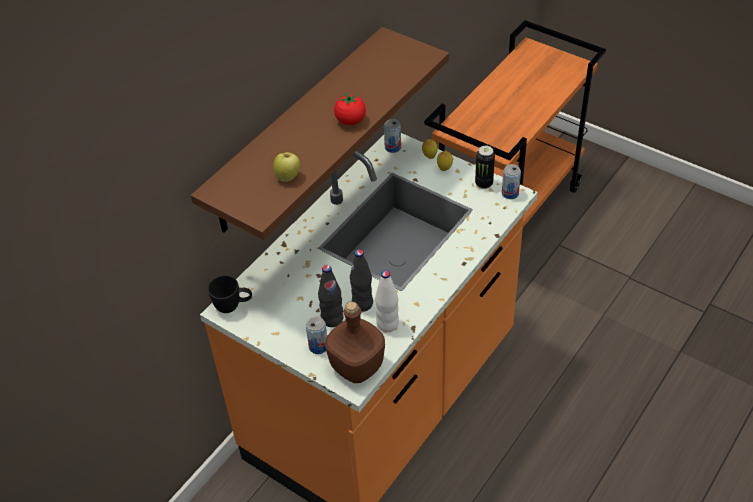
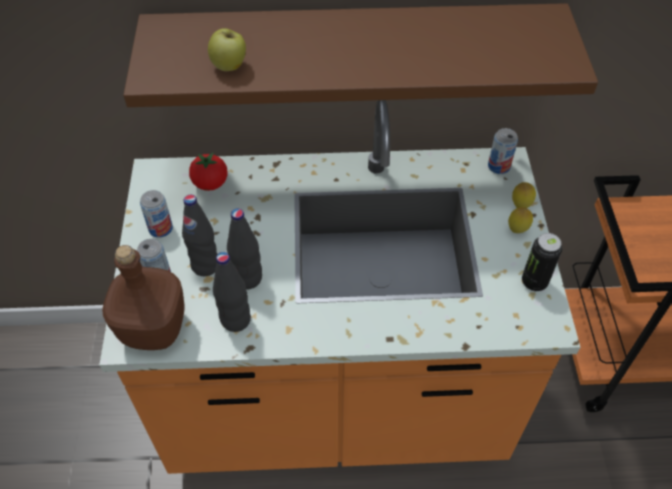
camera: 50 degrees right, 5 degrees up
black mug [208,275,252,313] -> none
tomato [334,93,366,125] -> tomato moved to [189,153,228,191]
white bottle [375,270,399,332] -> black bottle [213,252,251,332]
can [502,164,521,199] -> can moved to [140,190,173,237]

